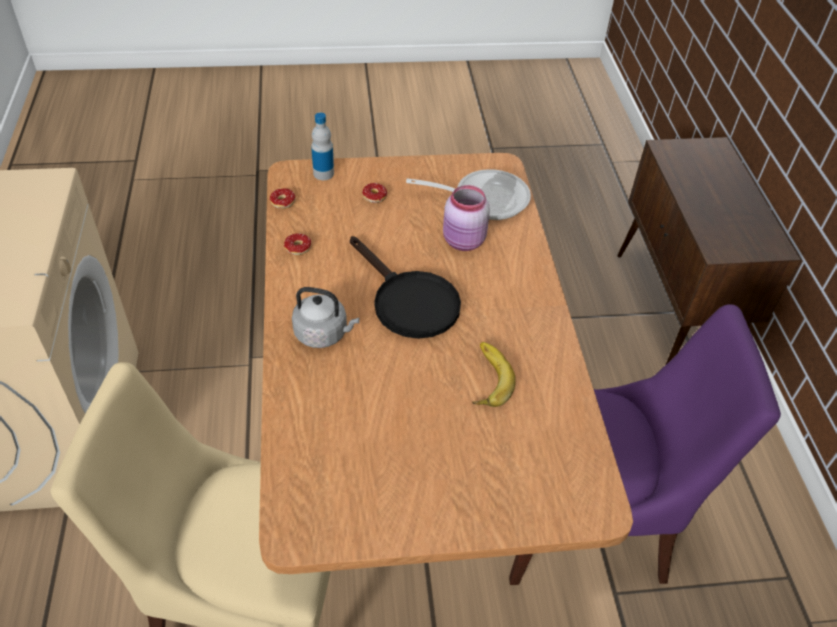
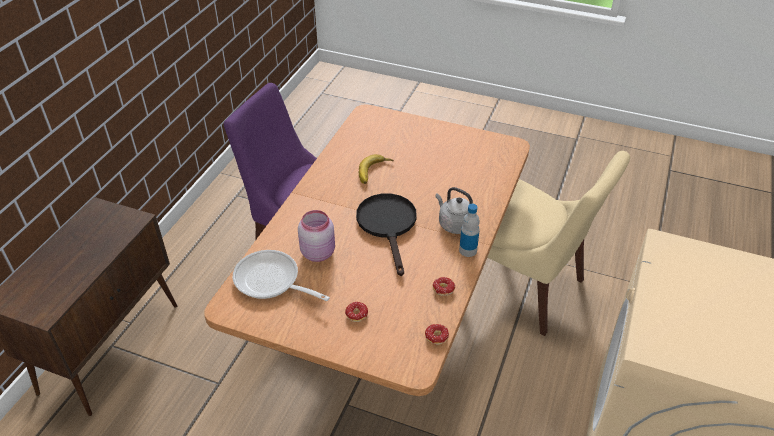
camera: 150 degrees left, 5 degrees down
bottle [311,113,334,180] -> bottle moved to [459,204,480,257]

